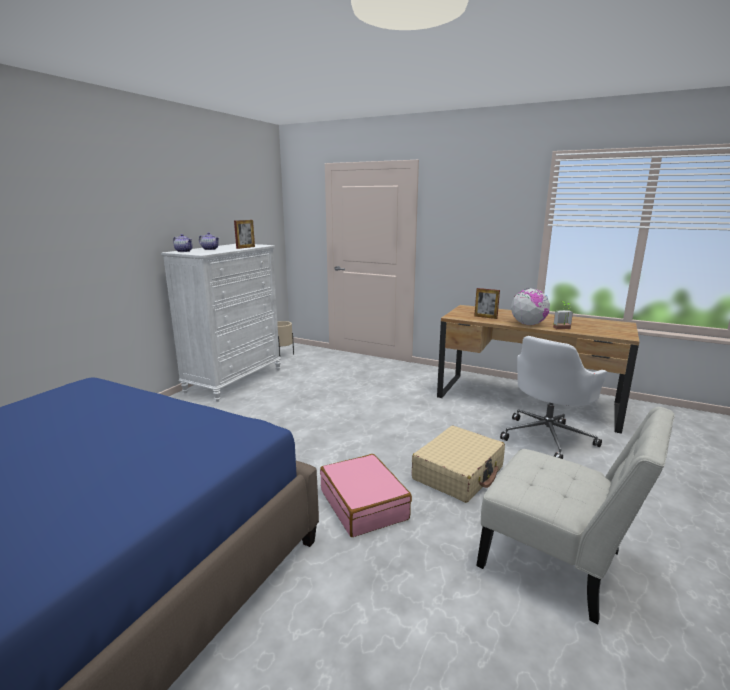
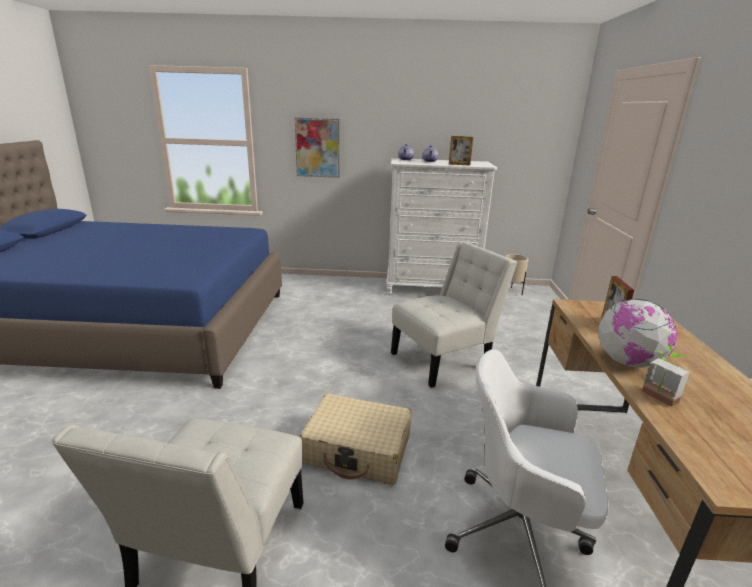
camera: 65 degrees right, 5 degrees up
pink suitcase [320,454,412,537] -> none
none -> picture [295,117,339,178]
none -> white chair [391,241,517,388]

